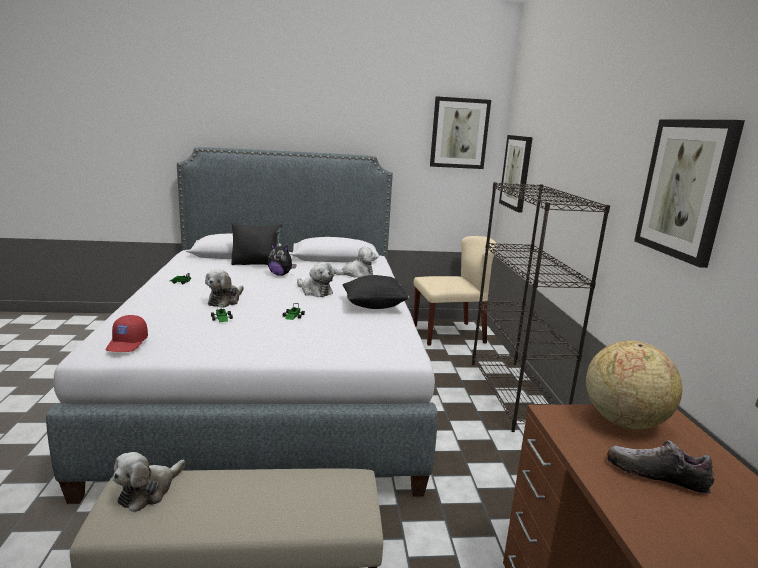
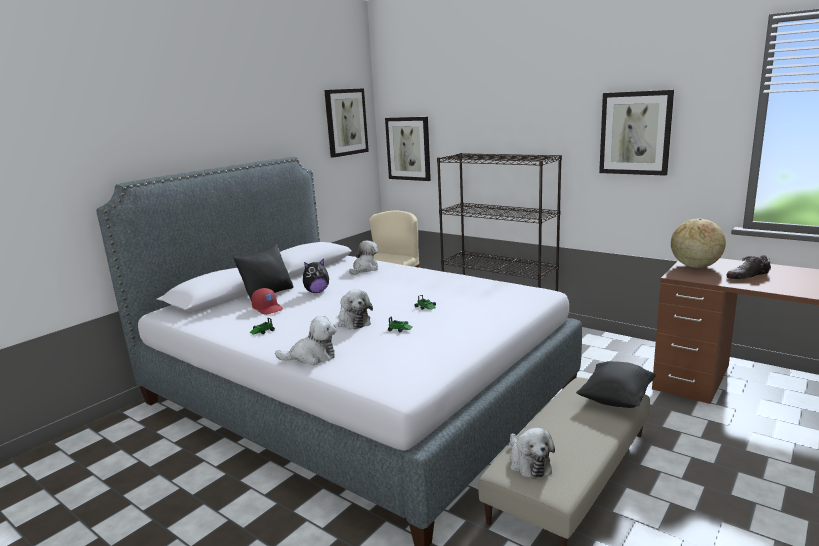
camera: 45 degrees left, 0 degrees up
red cap [106,315,148,352] -> red cap moved to [251,288,283,315]
plush toy [297,262,334,297] -> plush toy moved to [275,316,337,365]
black pillow [342,275,410,309] -> black pillow moved to [576,361,656,408]

